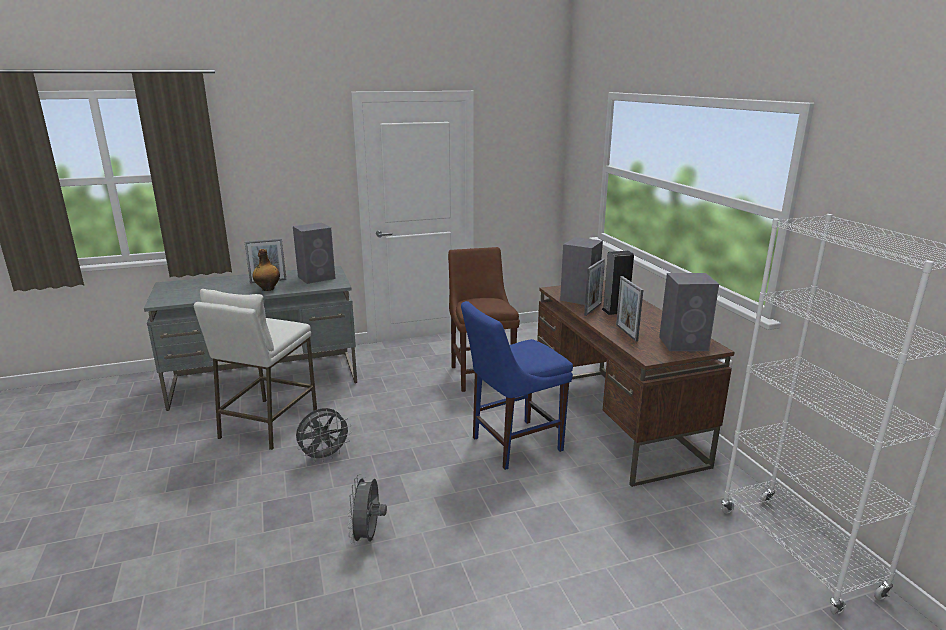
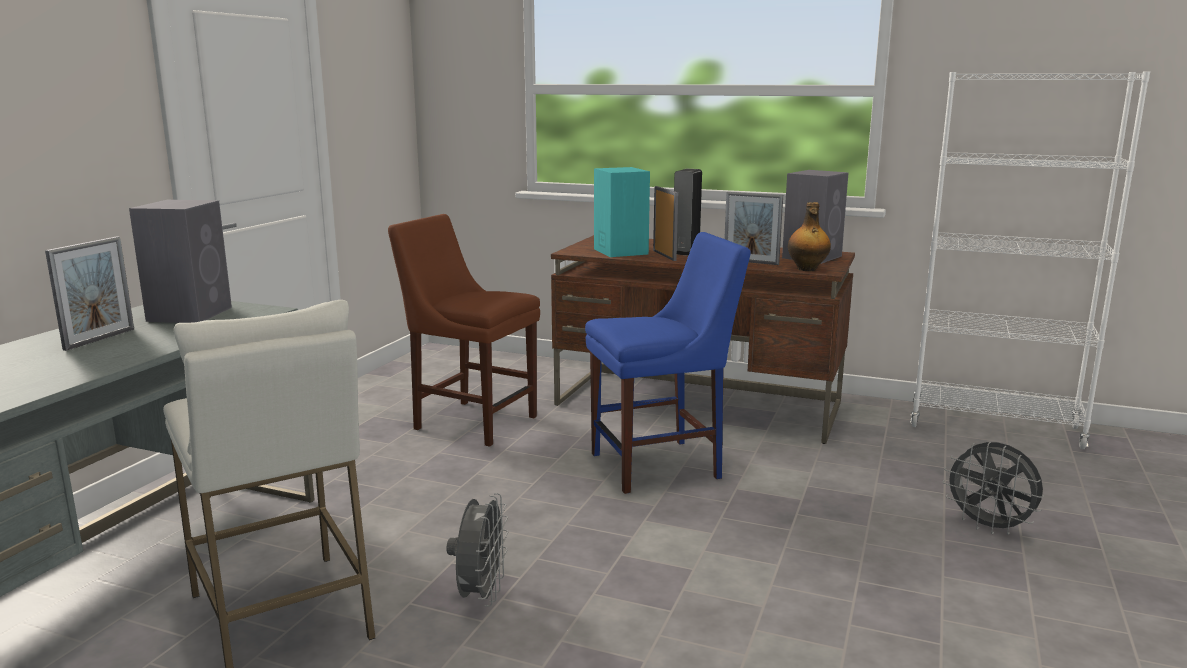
camera: 50 degrees left, 5 degrees down
bottle [253,249,280,291] -> bottle moved to [788,202,831,271]
grey fan [347,474,387,545] -> grey fan moved to [942,442,1044,535]
blue chair [461,301,573,470] -> blue chair turned 120 degrees counterclockwise [585,232,751,494]
grey speaker [560,237,603,305] -> turquoise speaker [594,167,650,257]

